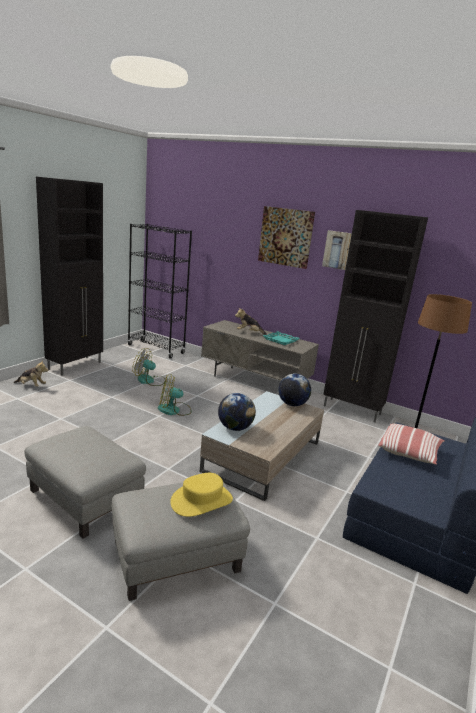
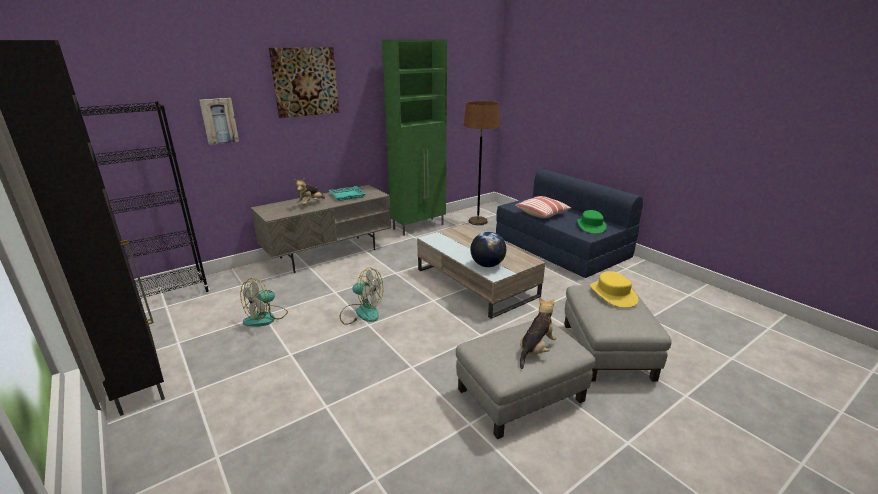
camera: 65 degrees left, 5 degrees up
plush toy [14,360,48,387] -> plush toy moved to [520,298,556,369]
fan [158,374,192,416] -> fan turned 90 degrees counterclockwise [340,268,383,325]
globe [278,374,311,406] -> none
picture [322,230,352,270] -> picture moved to [199,98,239,145]
black cabinet [323,210,428,422] -> green cabinet [382,40,447,236]
none -> green hat [577,210,607,234]

